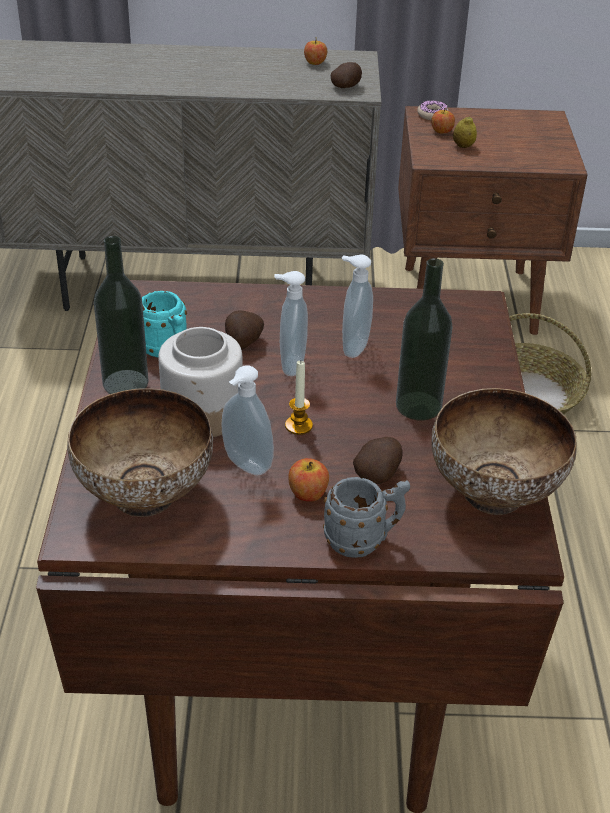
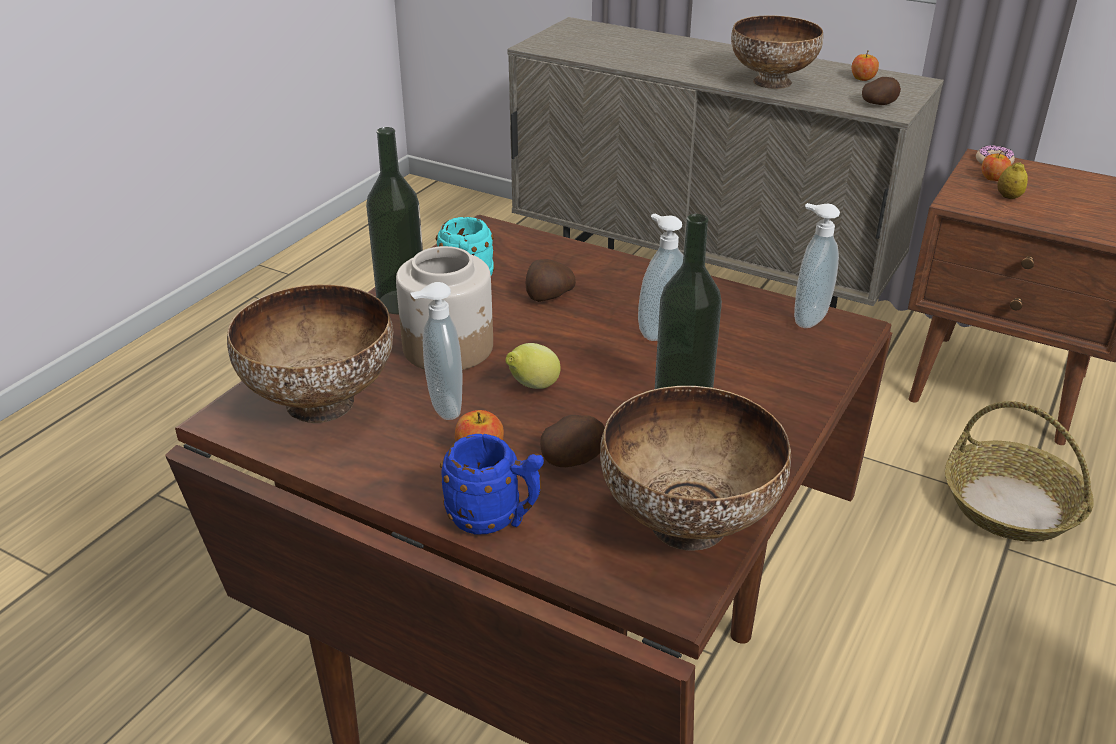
camera: 30 degrees right, 5 degrees down
soap dispenser [274,271,308,376] -> soap dispenser moved to [794,203,840,328]
candle [285,361,313,435] -> lemon [506,343,560,389]
grey mug [323,477,410,558] -> blue mug [440,434,544,535]
none -> bowl [731,15,823,89]

